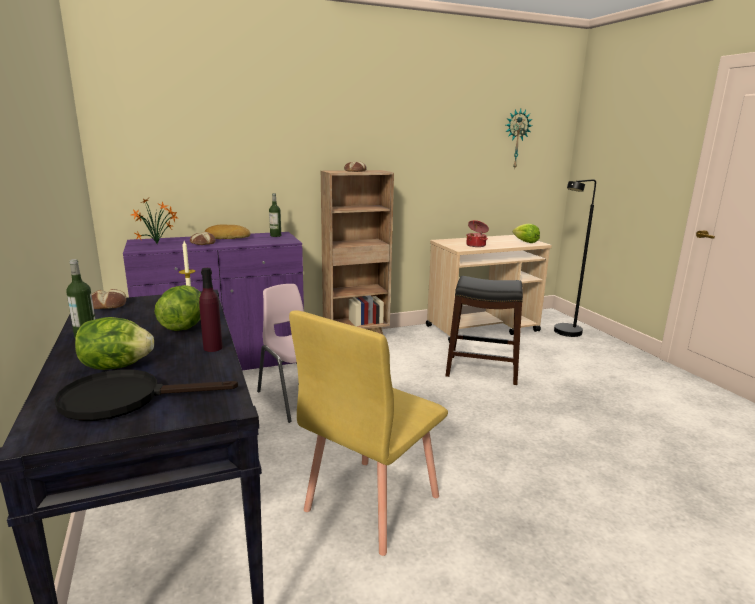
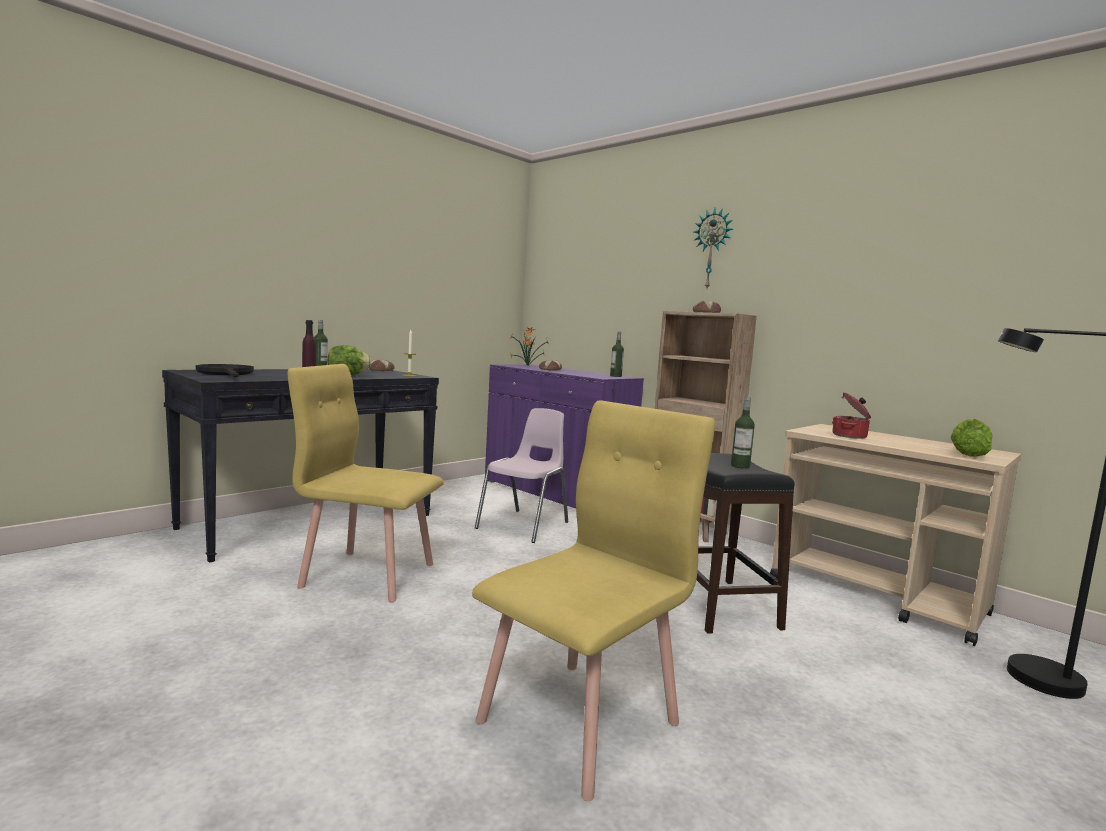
camera: 65 degrees right, 10 degrees down
lettuce [75,317,154,370] -> none
bread [204,225,251,239] -> none
wall clock [506,109,532,170] -> wall clock moved to [694,208,733,288]
none -> yellow chair [472,400,715,801]
none -> bottle [731,397,755,468]

